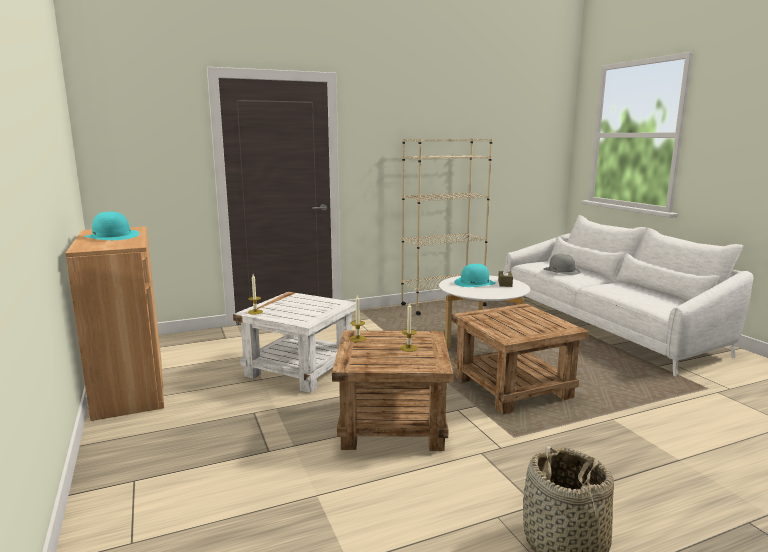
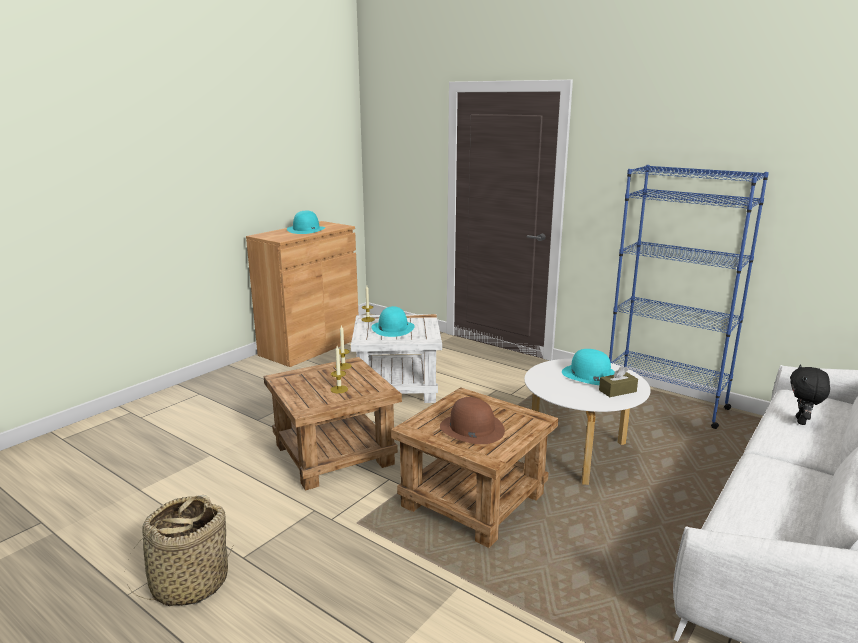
camera: 60 degrees right, 5 degrees up
beige bookcase [401,138,493,315] -> blue bookcase [609,165,769,429]
grey hat [544,254,581,275] -> black plush toy [790,364,830,425]
none -> turquoise hat [372,306,415,337]
none -> brown hat [440,397,505,444]

